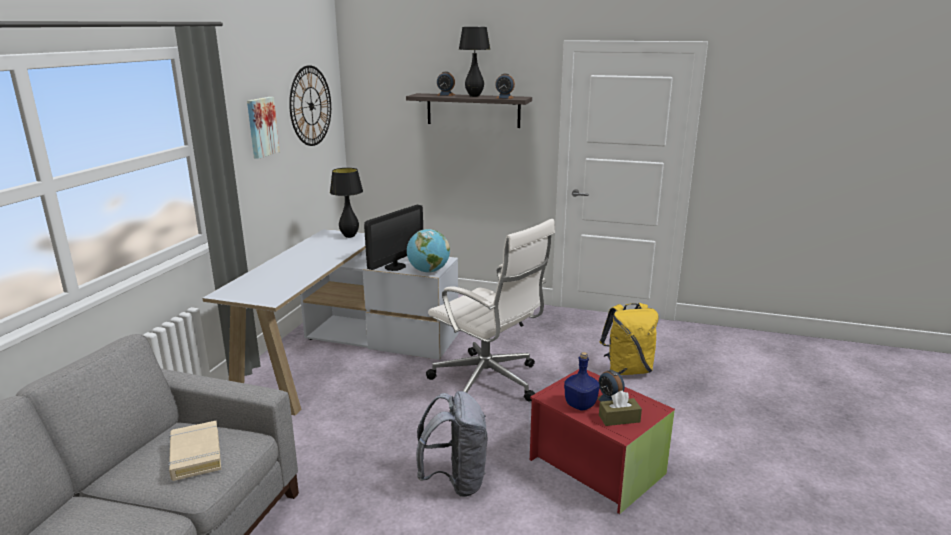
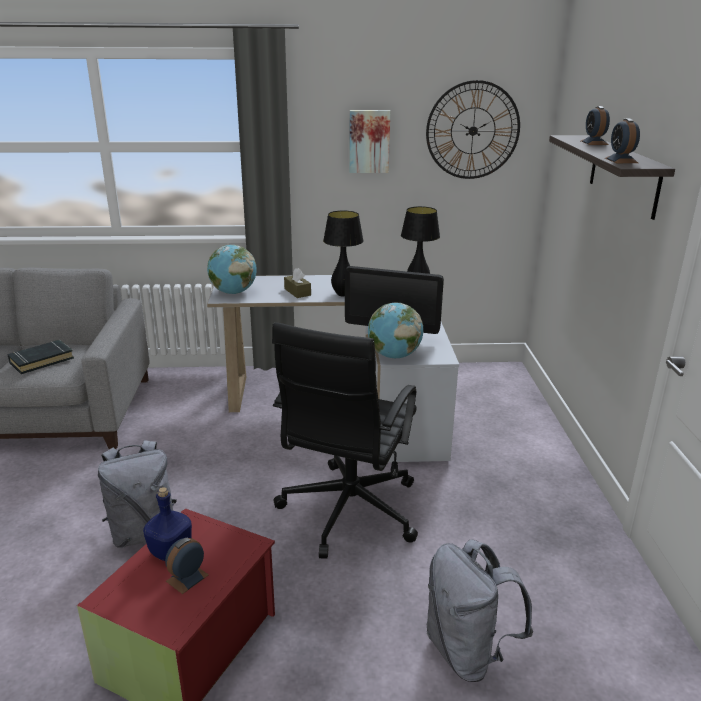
camera: 70 degrees right, 5 degrees up
beige book [168,421,221,481] -> black book [7,340,74,374]
white office chair [426,219,555,402] -> black office chair [272,322,418,559]
black table lamp [459,27,490,97] -> black table lamp moved to [323,211,364,297]
brown tissue box [599,391,642,426] -> brown tissue box moved to [284,268,311,298]
yellow backpack [600,303,658,375] -> grey backpack [427,539,533,682]
none -> globe [207,245,257,294]

